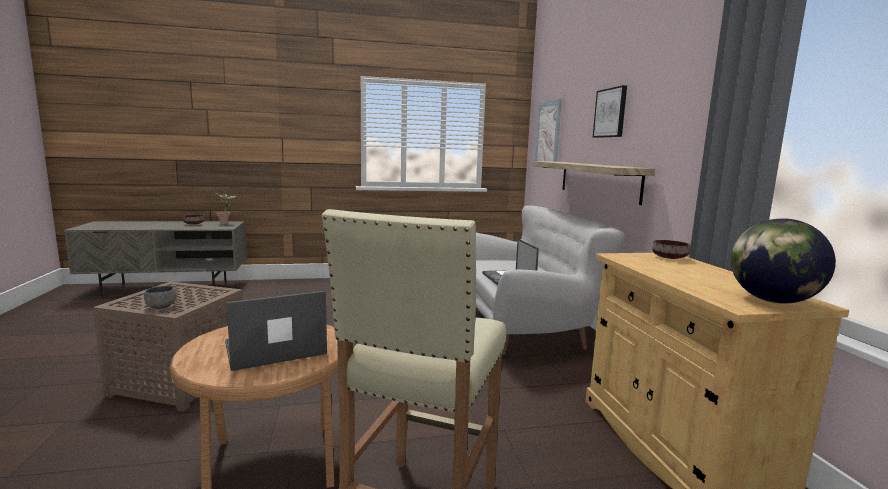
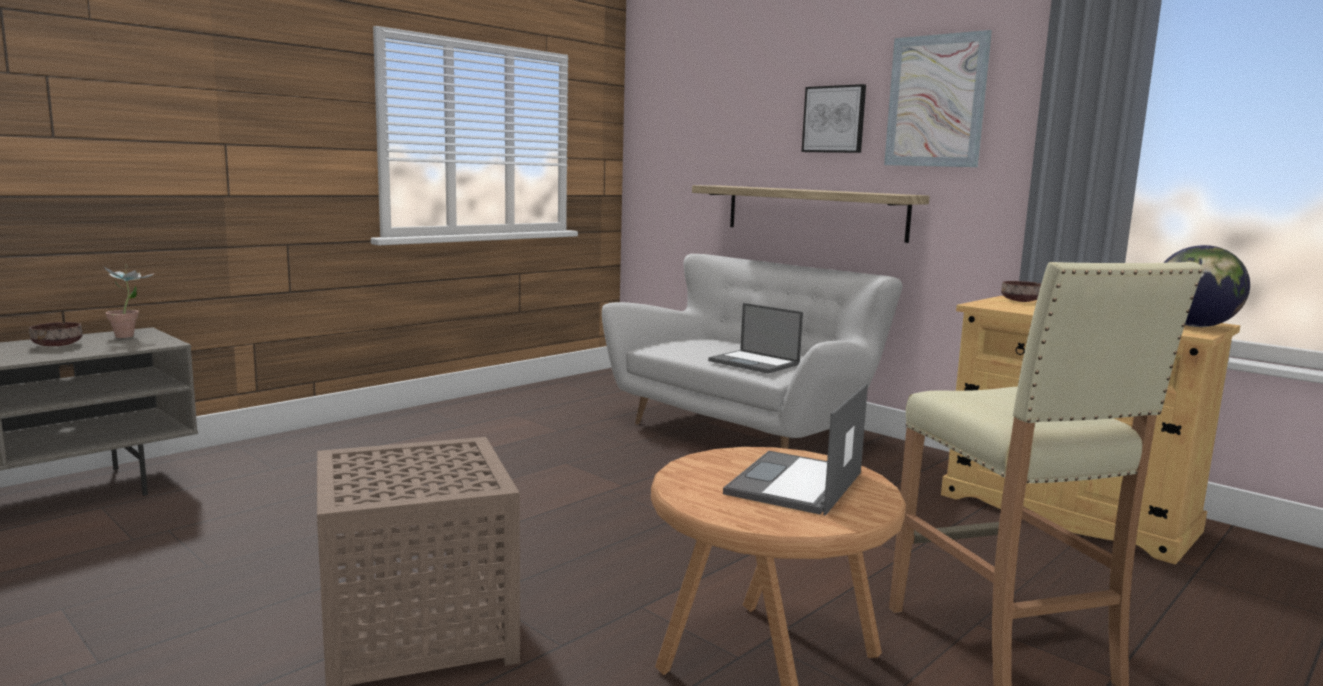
camera: 35 degrees left, 0 degrees up
grey bowl [144,286,177,309] -> none
picture [534,99,562,169] -> picture moved to [884,30,992,167]

